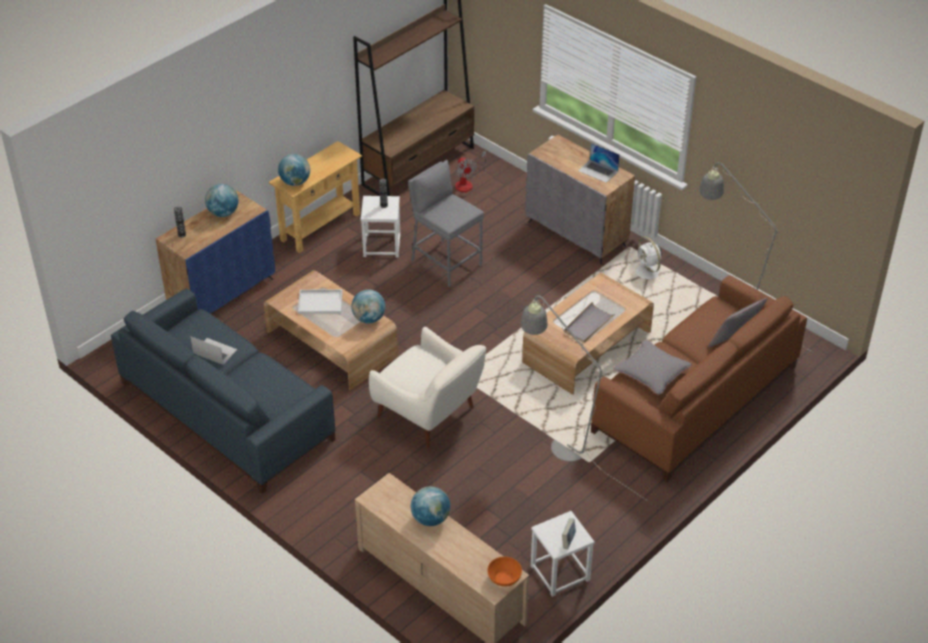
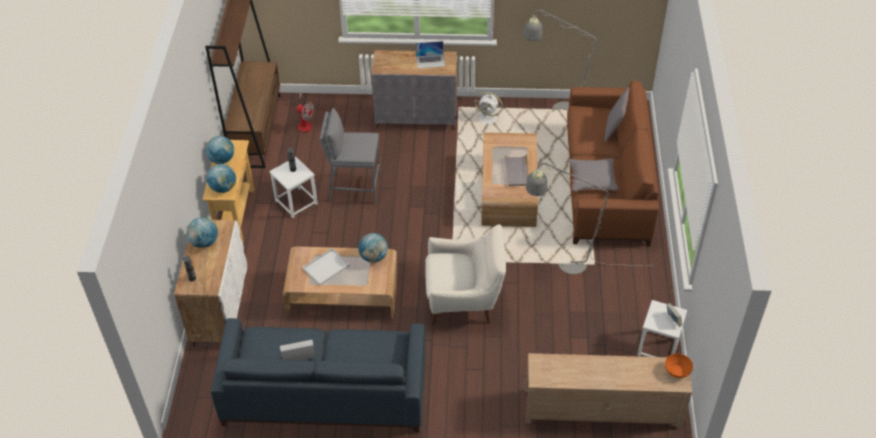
camera: 40 degrees left, 5 degrees up
blue cabinet [156,191,275,313] -> white cabinet [174,220,247,346]
globe [411,486,450,526] -> globe moved to [206,136,234,164]

